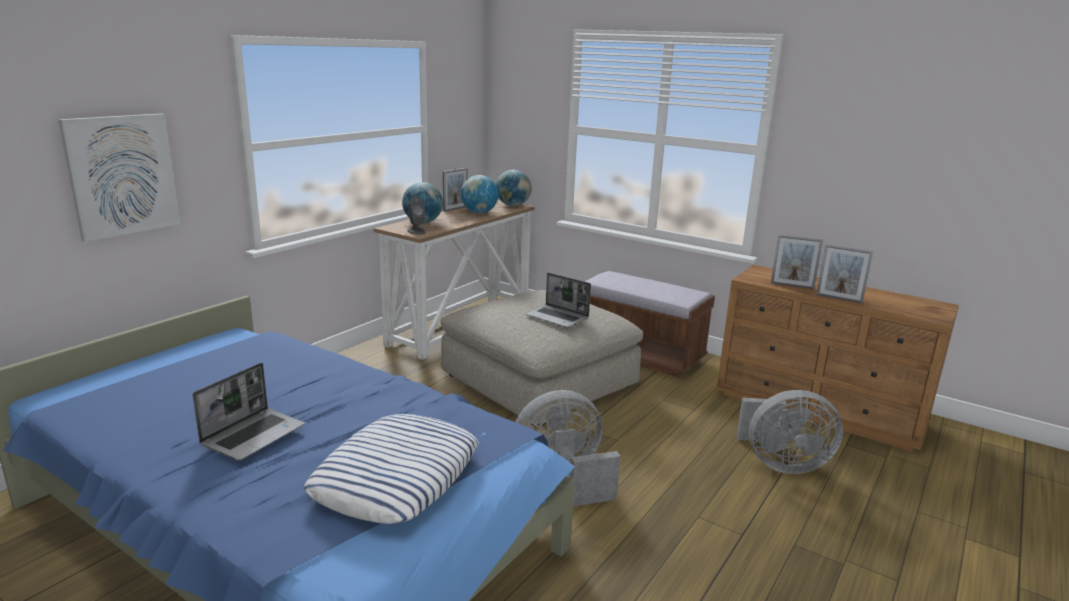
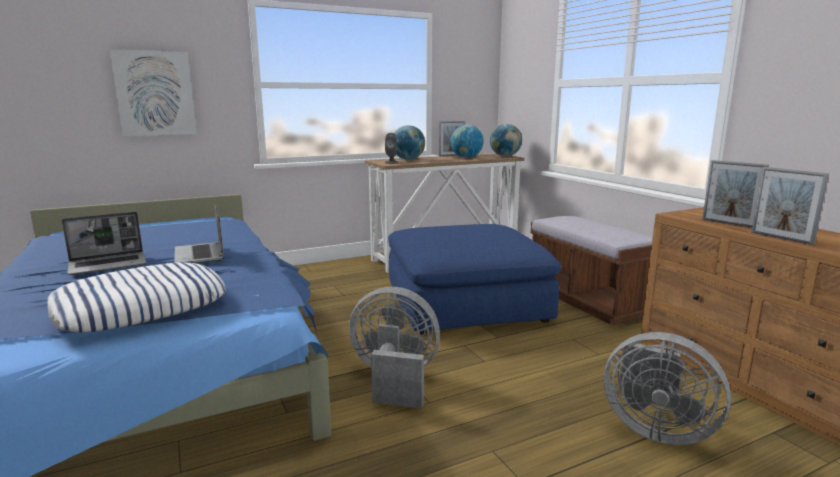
camera: 30 degrees right, 5 degrees down
beige ottoman [441,290,643,427] -> blue ottoman [388,224,561,334]
laptop [525,273,591,328] -> laptop moved to [174,205,224,263]

